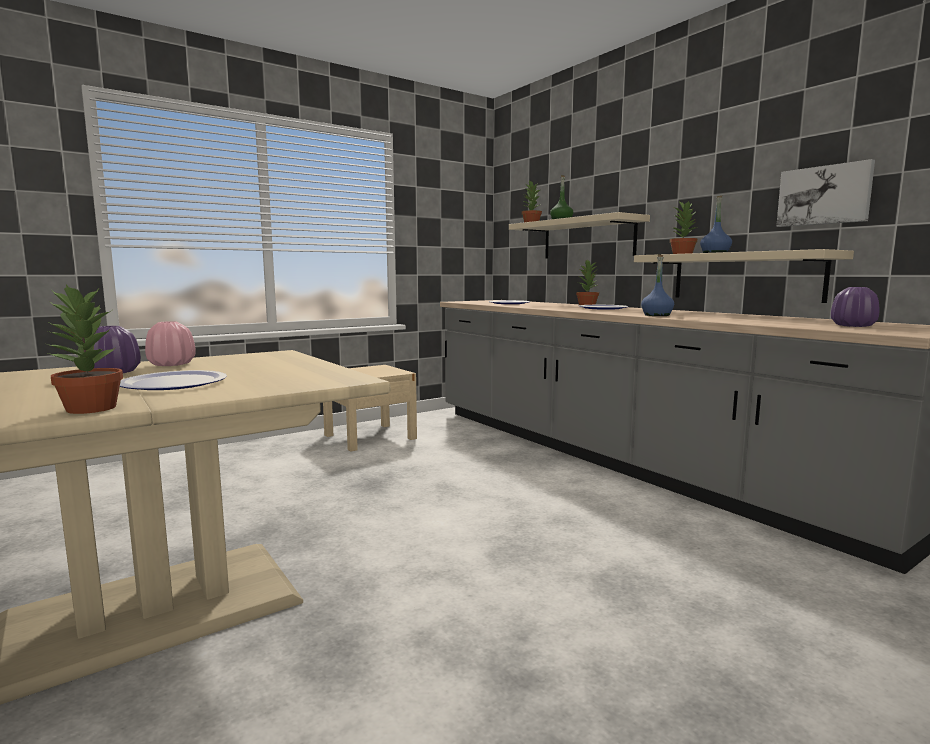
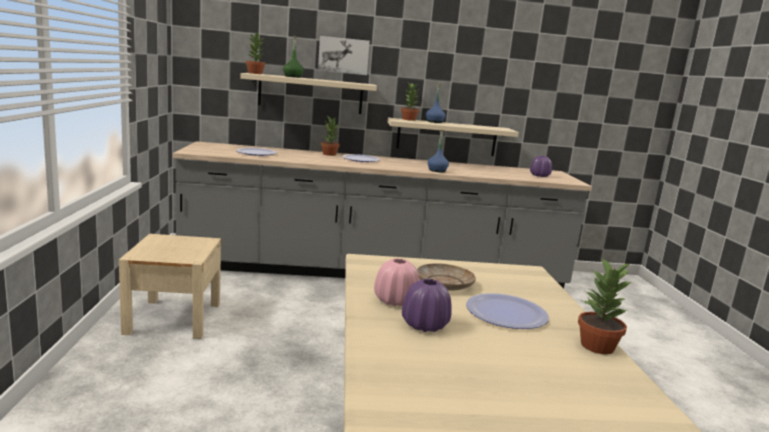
camera: 60 degrees left, 5 degrees up
picture [776,159,875,227] -> picture moved to [318,36,370,75]
none -> beige plate [417,263,476,291]

